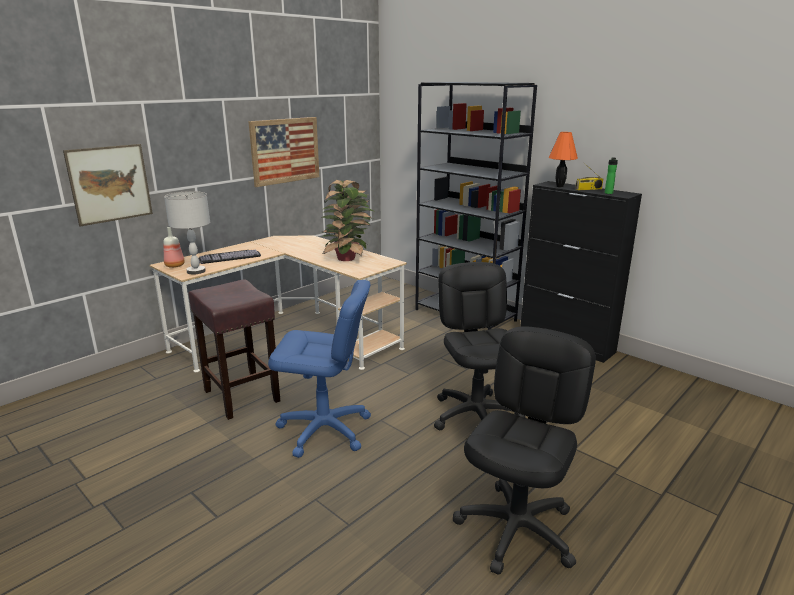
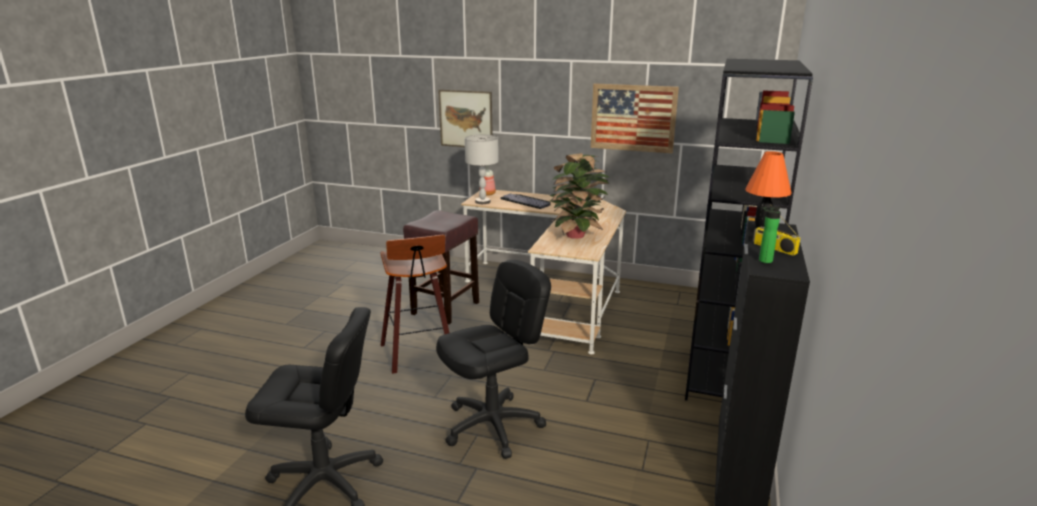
camera: 65 degrees right, 0 degrees up
blue office chair [268,280,371,458] -> stool [380,235,449,374]

